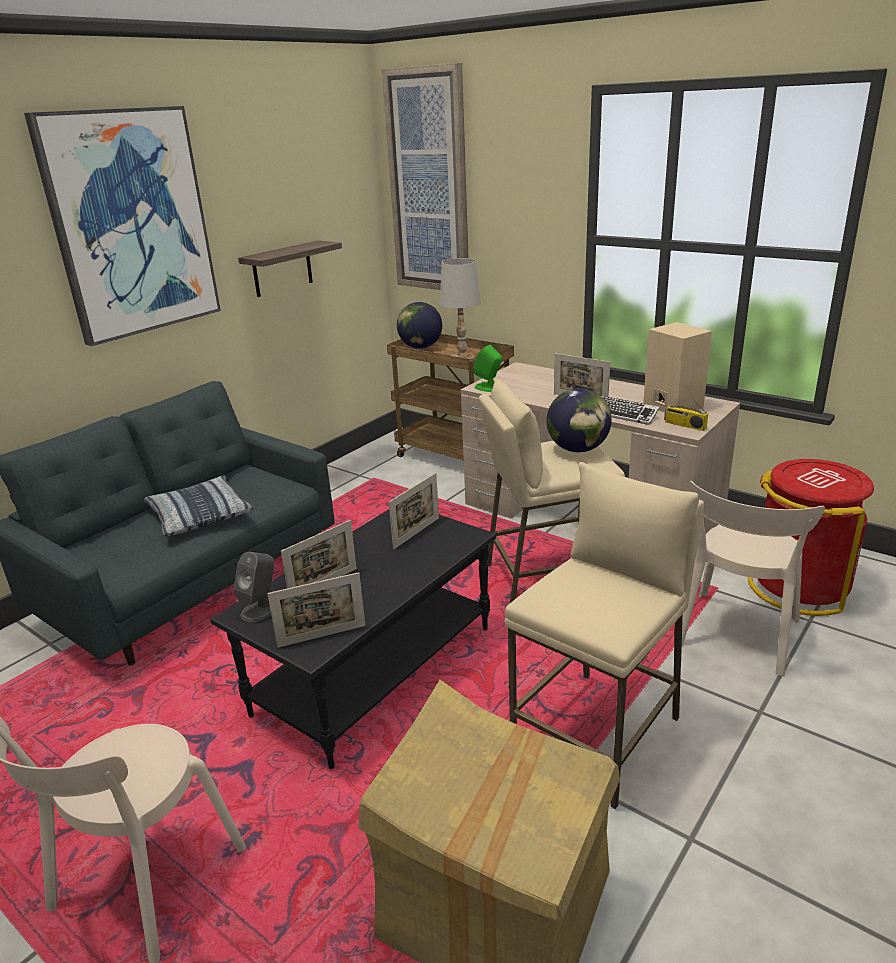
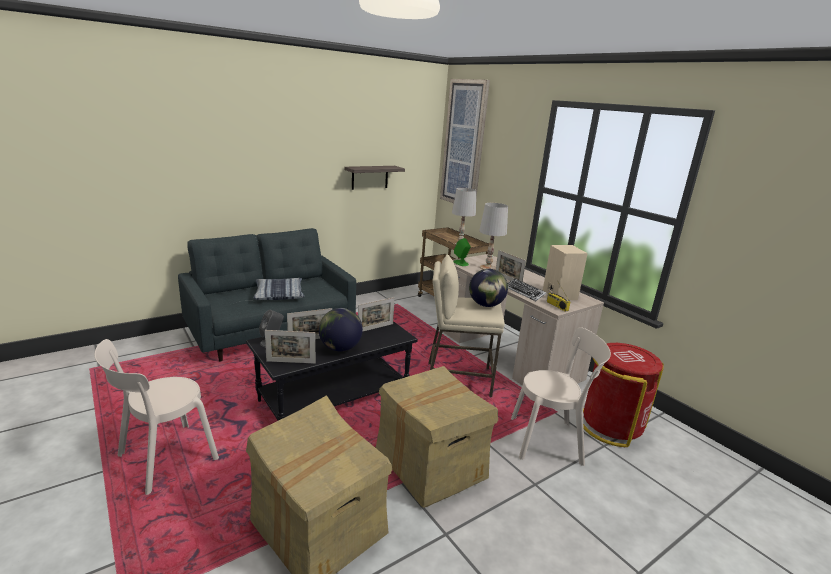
camera: 15 degrees right, 5 degrees down
picture [24,106,221,346] -> none
globe [397,302,442,349] -> globe moved to [319,308,363,351]
beige stool [505,462,704,809] -> cardboard box [376,366,498,508]
beige chair [682,481,825,676] -> beige chair turned 135 degrees counterclockwise [511,327,611,466]
none -> white table lamp [479,203,508,270]

